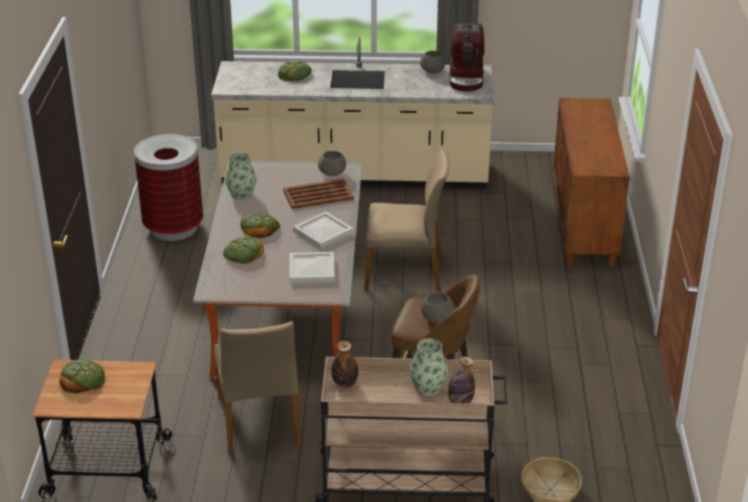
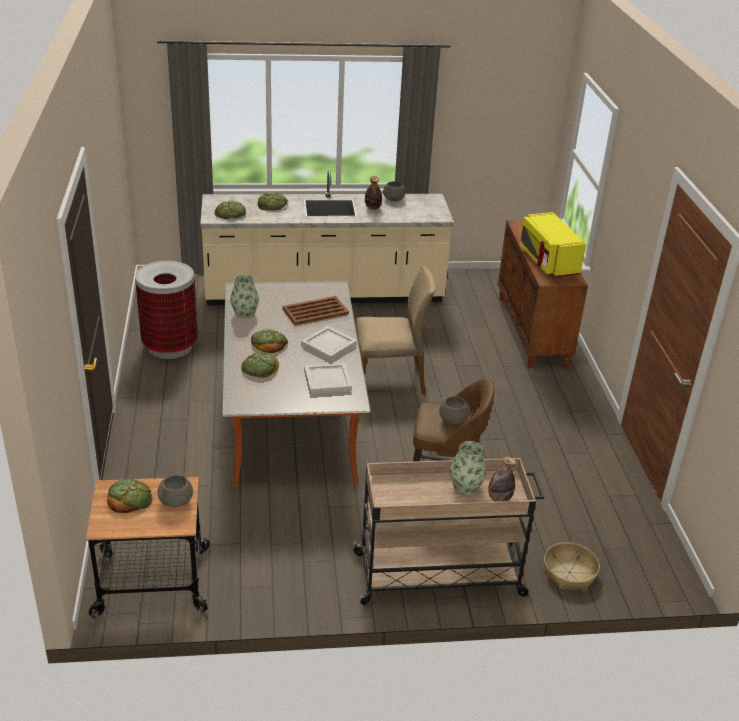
camera: 10 degrees left, 0 degrees up
beige chair [214,321,301,454] -> none
grey bowl [318,151,346,176] -> grey bowl moved to [158,475,193,507]
bottle [331,341,358,388] -> bottle moved to [365,176,382,210]
coffee machine [450,23,485,91] -> none
none -> bread [214,201,246,219]
none -> yellow microwave [520,212,586,277]

